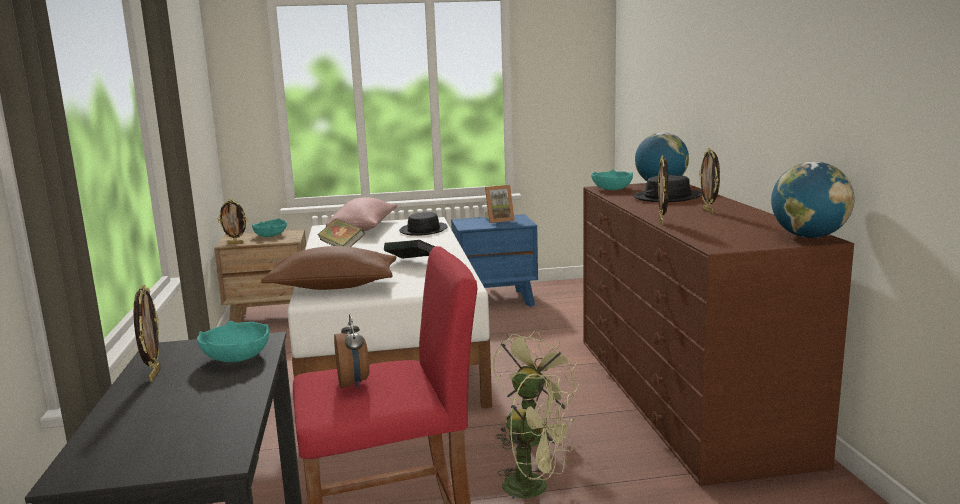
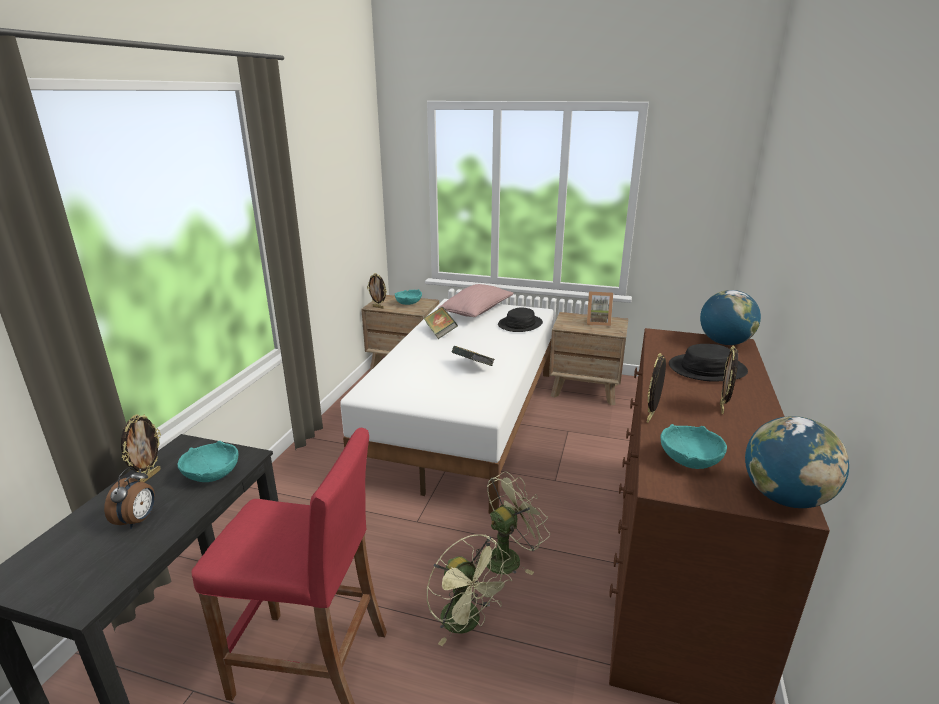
camera: 25 degrees right, 10 degrees up
brown pillow [261,246,397,290] -> none
alarm clock [334,314,369,389] -> alarm clock moved to [104,467,155,529]
blue nightstand [451,214,538,307] -> brown nightstand [549,312,628,406]
turquoise bowl [591,170,633,190] -> turquoise bowl moved to [661,424,727,469]

